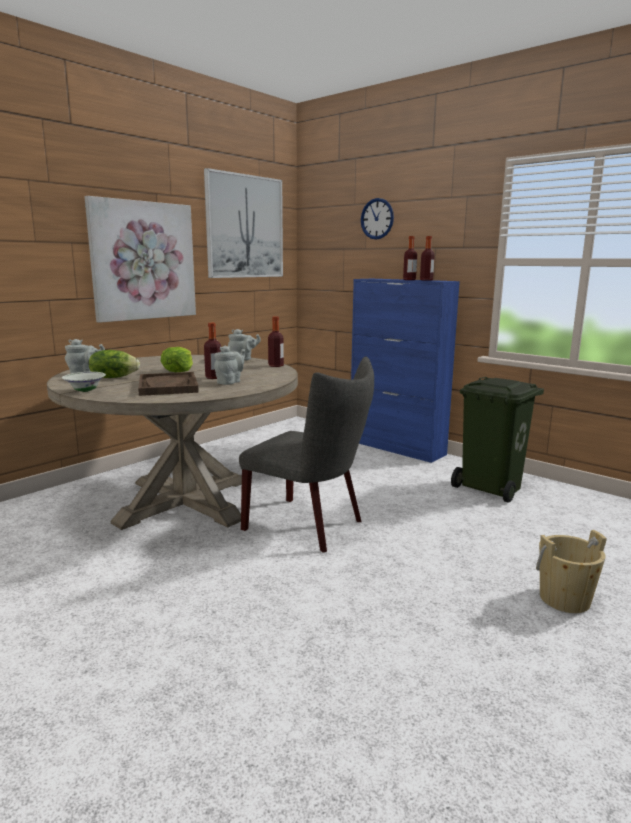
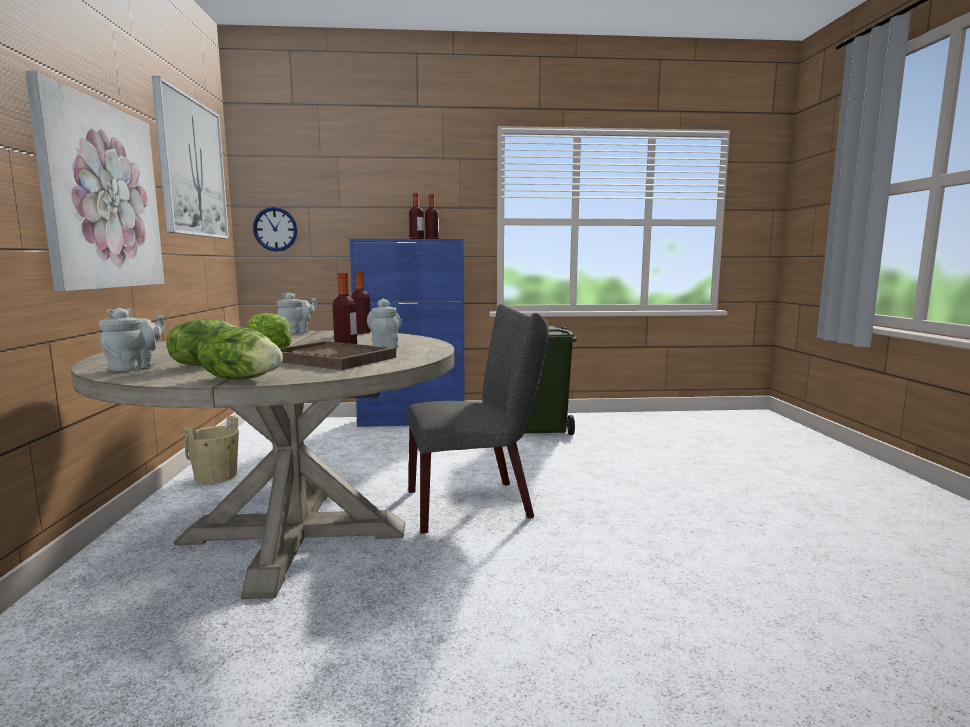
camera: 45 degrees left, 5 degrees down
white bowl [62,372,106,392] -> lettuce [197,327,283,379]
wall clock [361,198,394,240] -> wall clock moved to [253,207,298,252]
beige bucket [536,530,607,613] -> beige bucket moved to [183,416,239,484]

